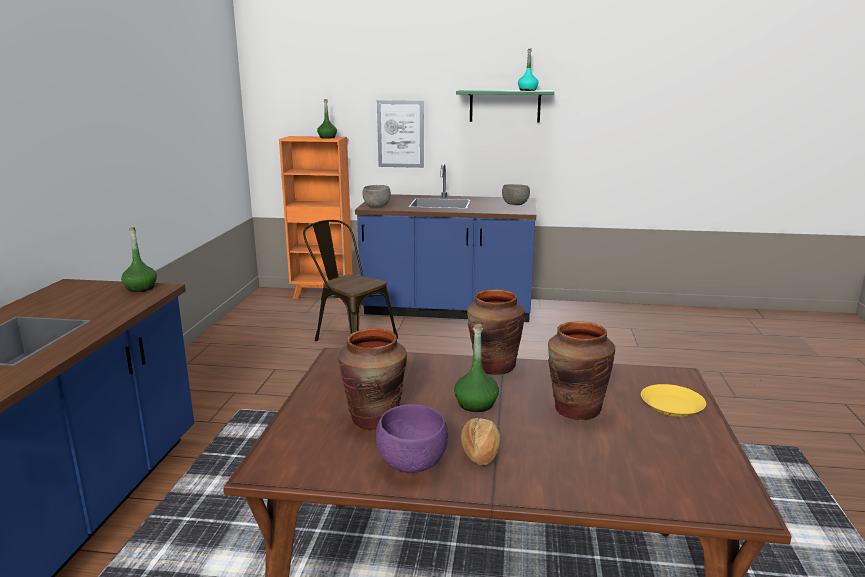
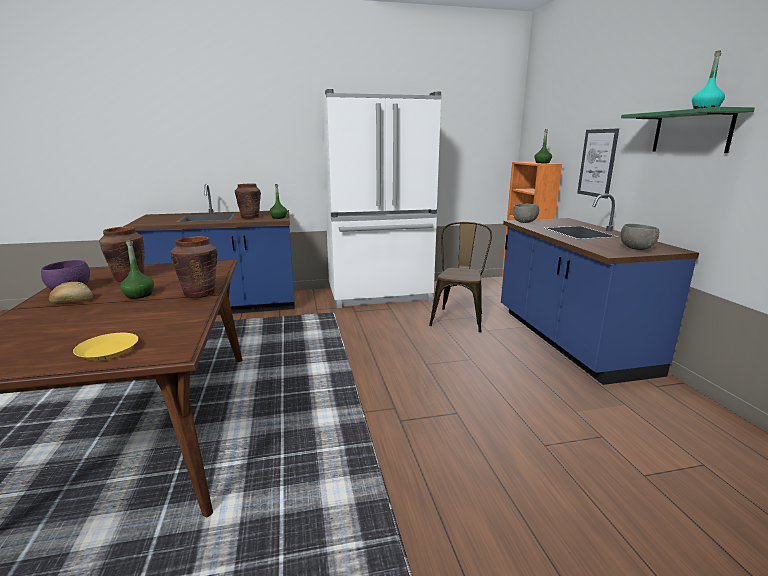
camera: 70 degrees right, 0 degrees up
brown vase [548,321,615,420] -> brown vase moved to [235,183,261,219]
none -> white fridge [321,89,441,308]

